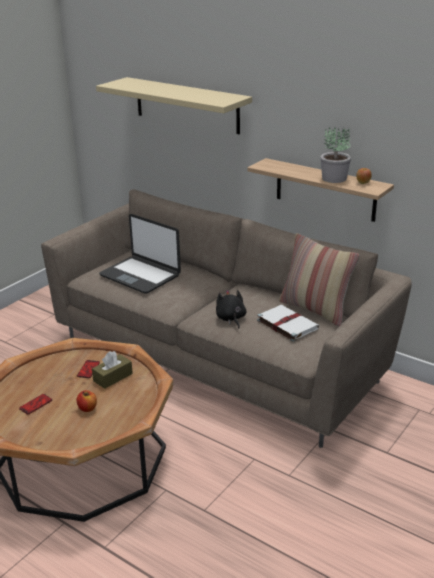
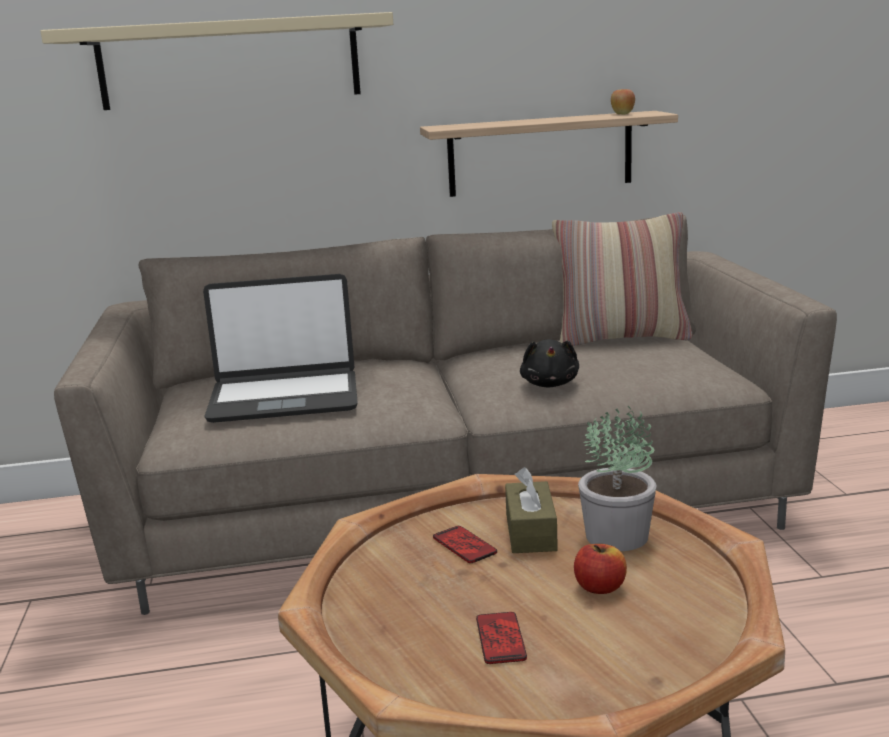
camera: 45 degrees left, 10 degrees down
black plush toy [216,290,246,329] -> black plush toy turned 120 degrees counterclockwise [520,339,579,387]
white book [257,305,319,342] -> none
potted plant [321,127,351,183] -> potted plant moved to [578,406,657,551]

